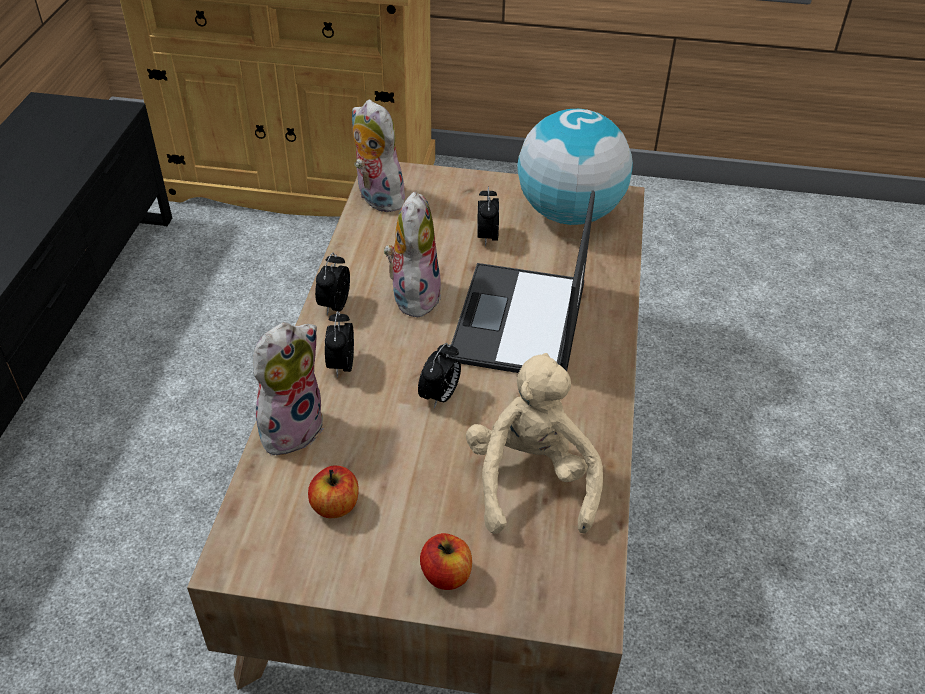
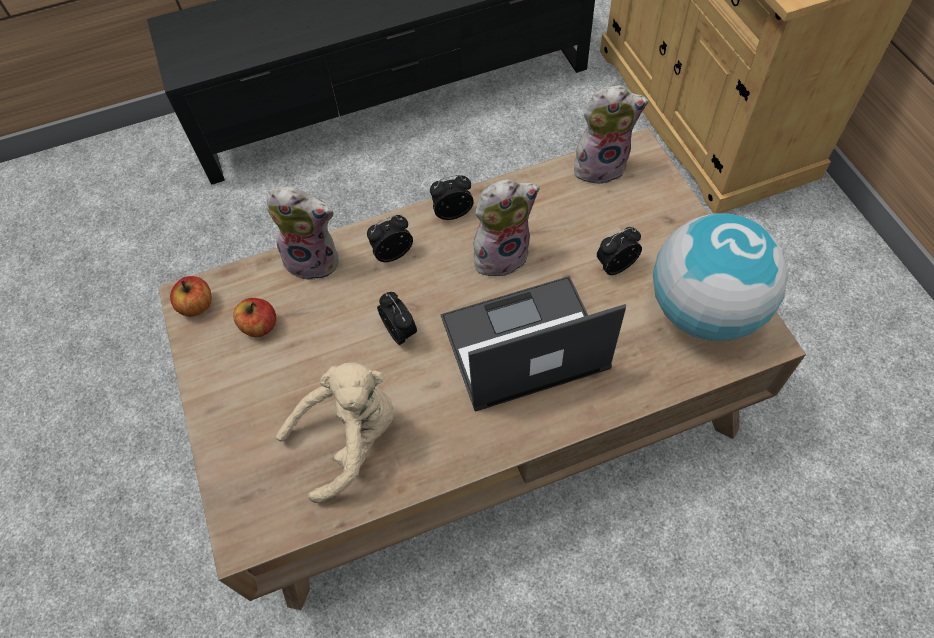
camera: 65 degrees right, 15 degrees up
plush toy [352,100,405,213] -> plush toy turned 60 degrees clockwise [574,85,649,186]
alarm clock [418,343,461,409] -> alarm clock turned 120 degrees counterclockwise [377,292,417,345]
apple [420,533,472,590] -> apple moved to [170,276,211,317]

